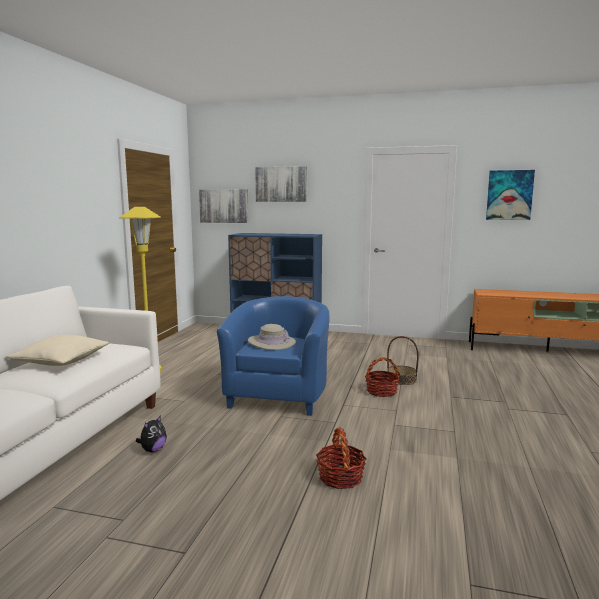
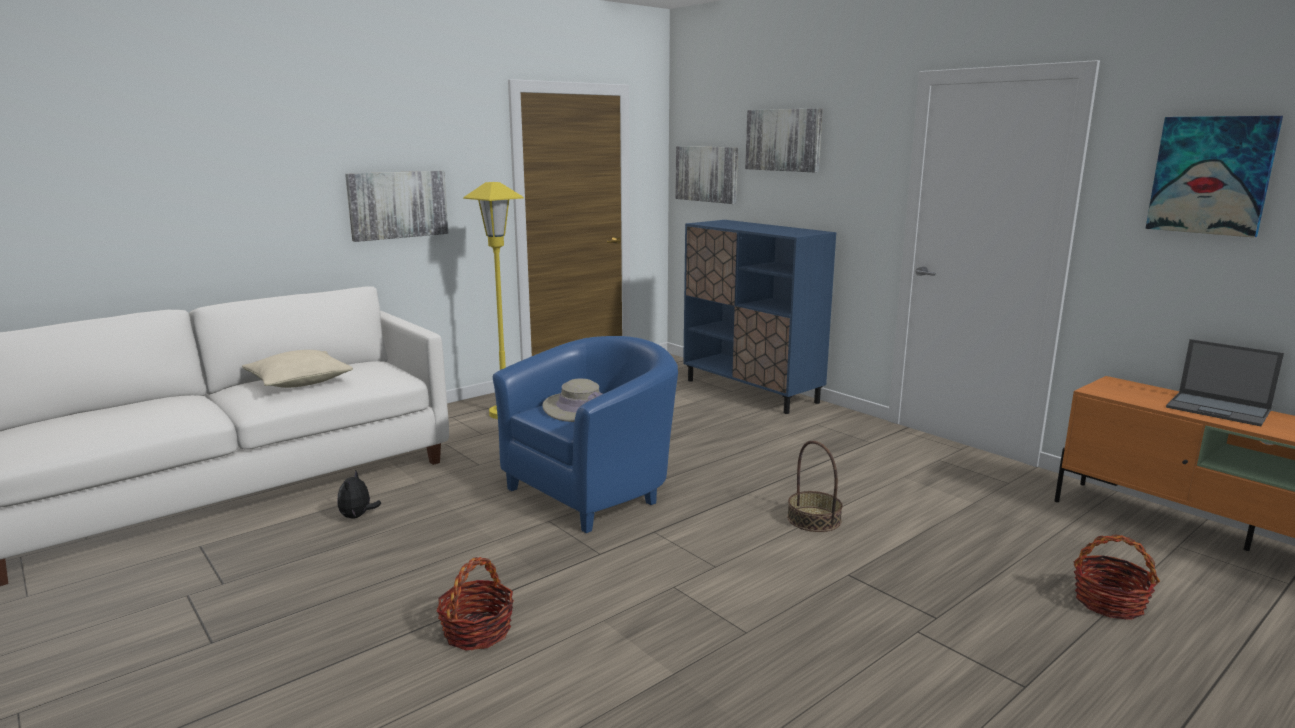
camera: 35 degrees right, 5 degrees up
plush toy [136,415,167,452] -> plush toy turned 120 degrees clockwise [338,471,382,519]
basket [365,357,400,397] -> basket moved to [1074,535,1160,620]
none -> picture [345,171,449,242]
none -> laptop [1166,339,1284,426]

